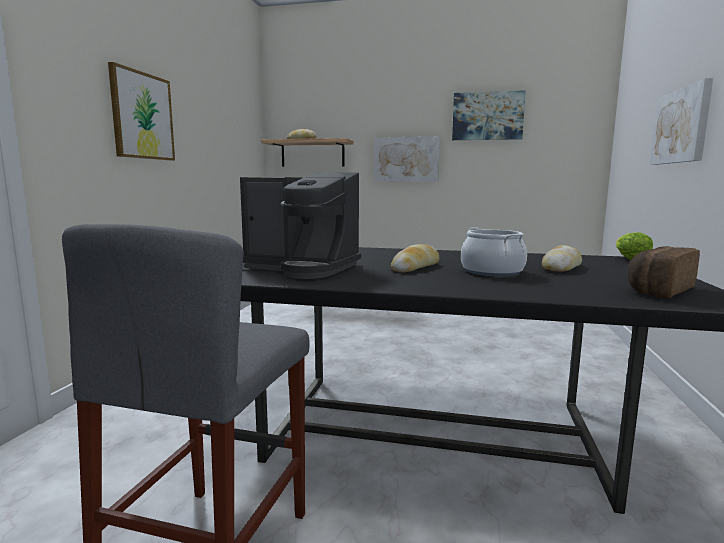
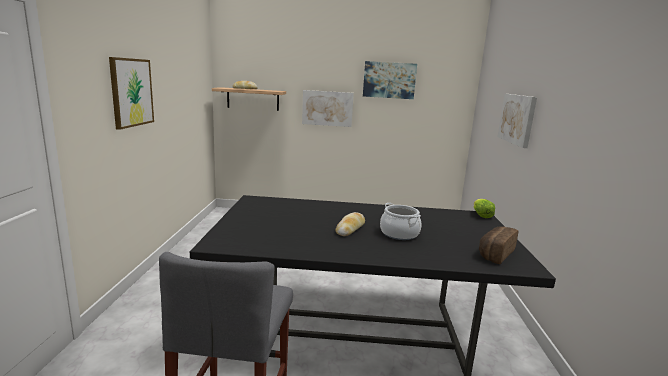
camera: 10 degrees left, 5 degrees up
coffee machine [240,173,361,279] -> none
bread [542,245,582,272] -> none

